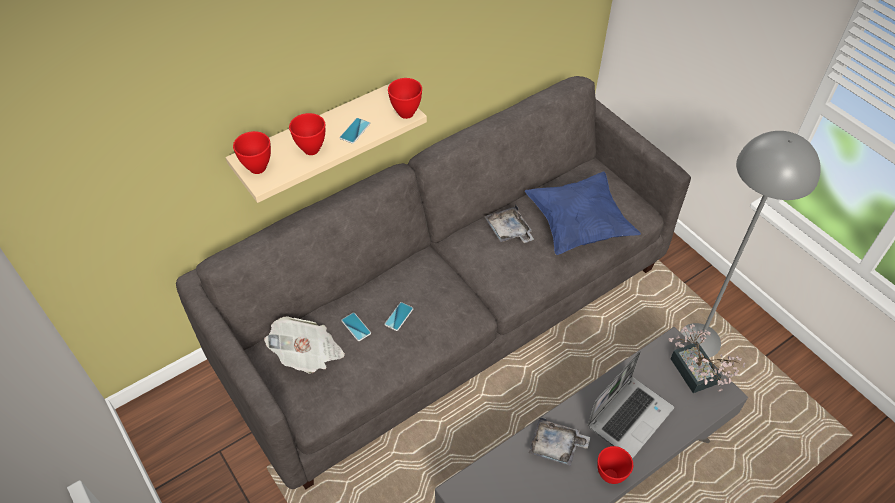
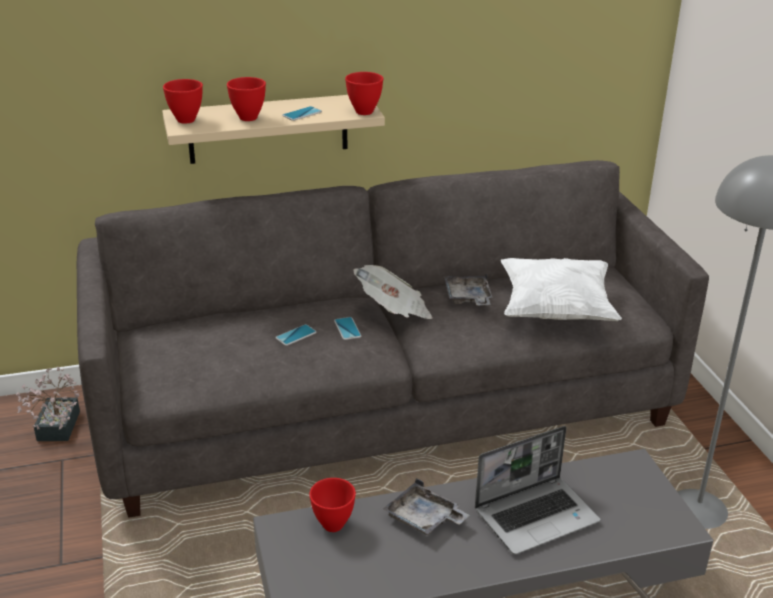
camera: 20 degrees right, 20 degrees down
newspaper [264,316,345,374] -> newspaper moved to [353,265,433,319]
phone [341,313,371,341] -> phone moved to [334,317,361,340]
blue pillow [525,172,641,255] -> white pillow [501,258,622,321]
red bowl [597,446,633,484] -> red bowl moved to [309,478,356,532]
potted plant [668,324,746,393] -> potted plant moved to [16,367,80,441]

